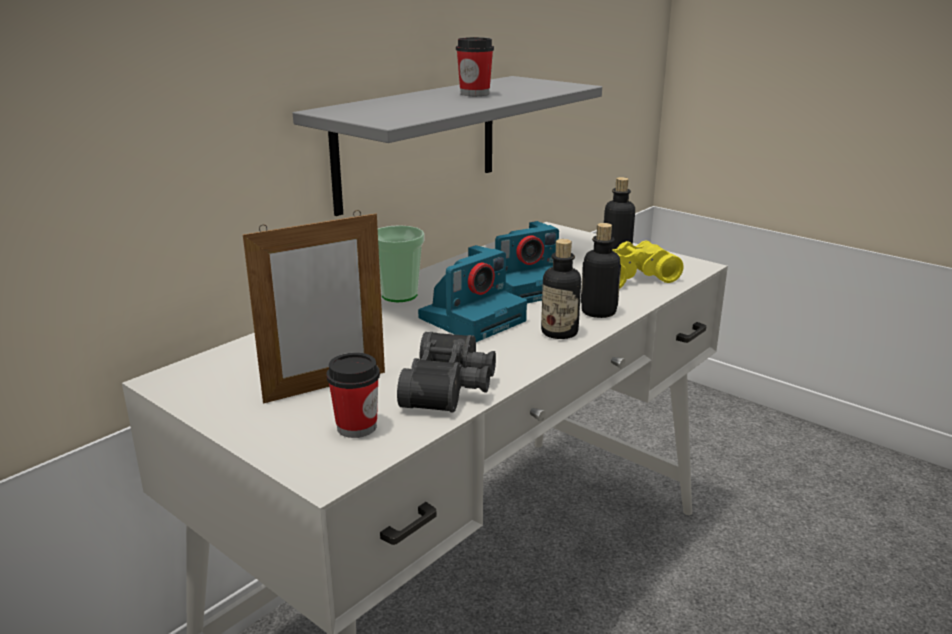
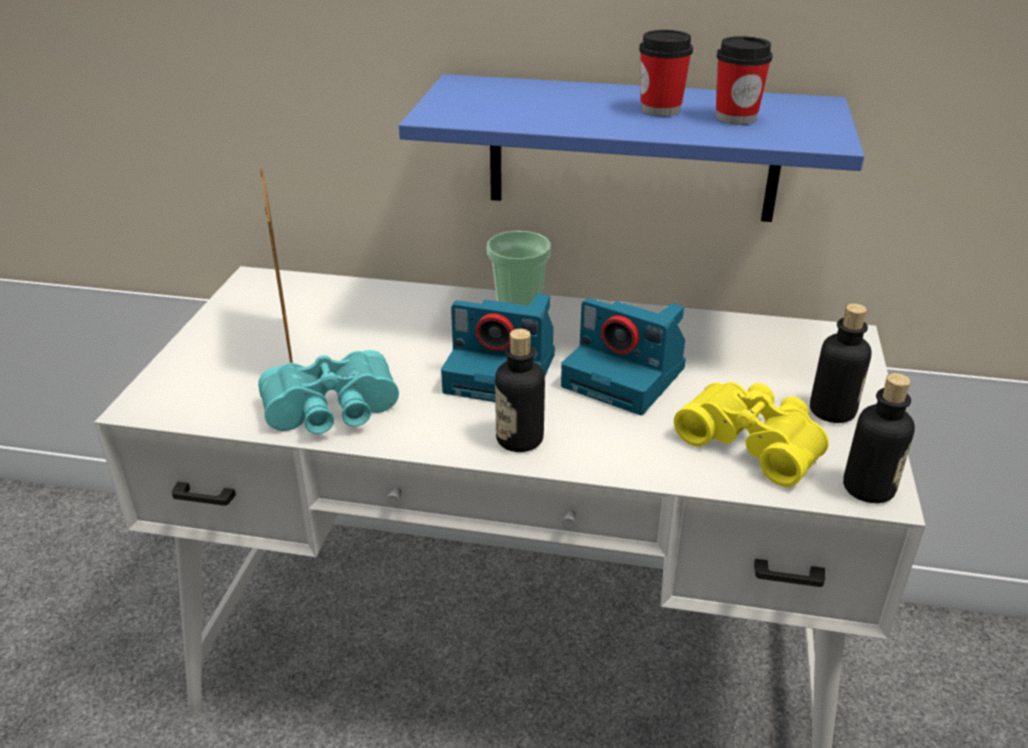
camera: 60 degrees right, 10 degrees up
picture frame [243,210,385,403] -> picture frame turned 135 degrees counterclockwise [260,168,293,363]
grey shelf [293,76,602,216] -> blue shelf [399,74,864,222]
cup [326,353,380,438] -> cup moved to [716,36,773,125]
black binoculars [397,332,496,412] -> turquoise binoculars [258,350,399,434]
bottle [581,223,621,318] -> bottle moved to [843,373,915,503]

